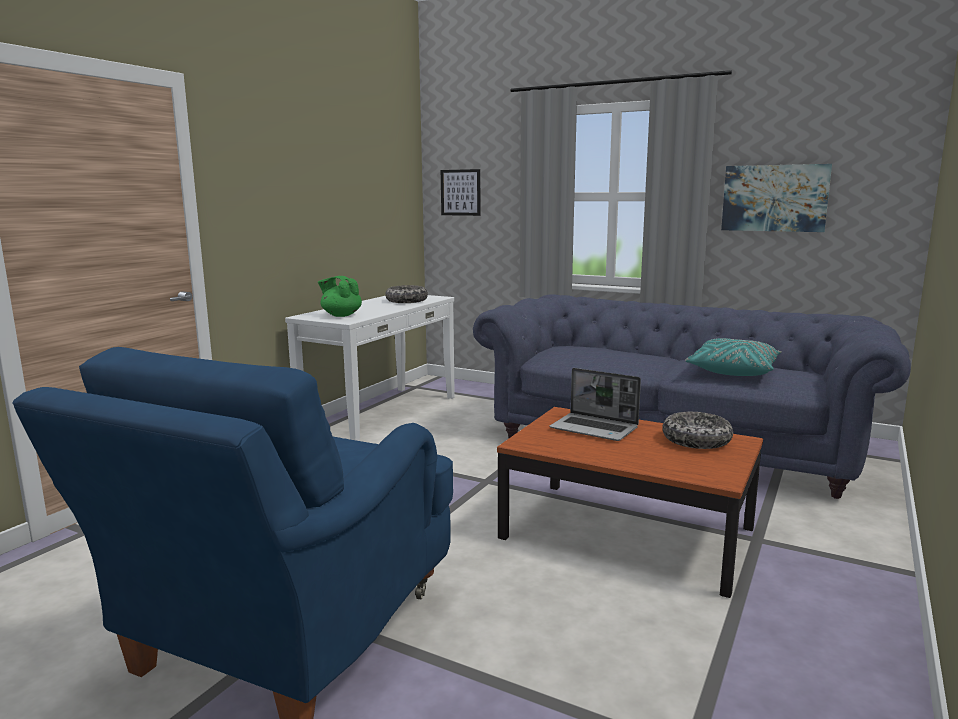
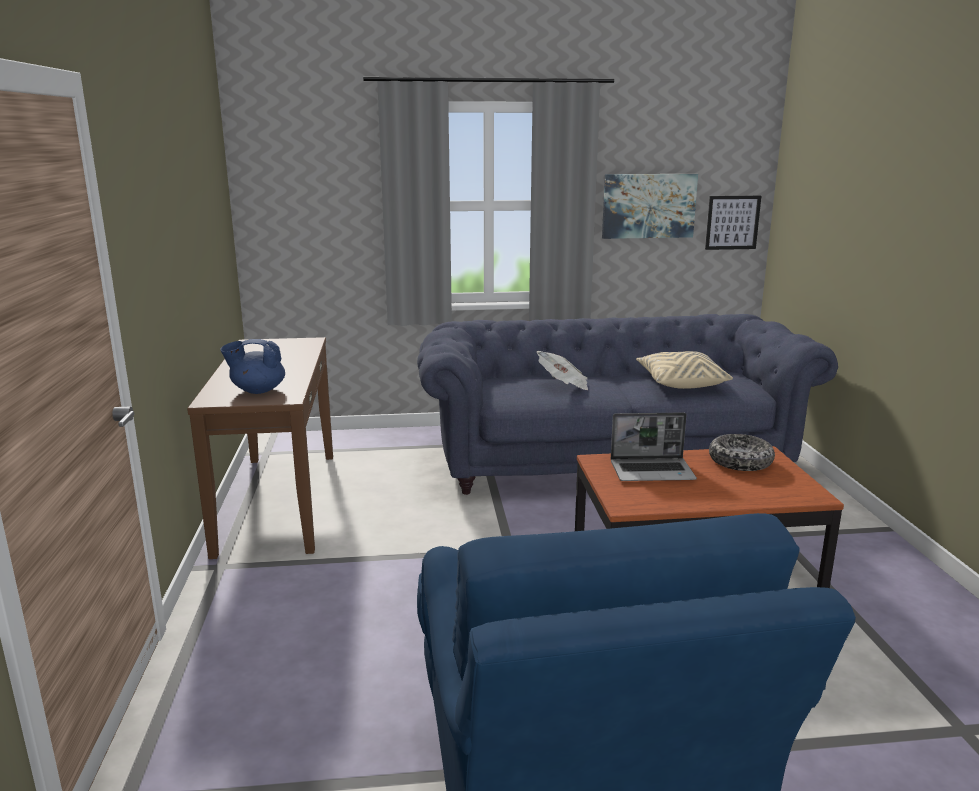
camera: 35 degrees left, 5 degrees up
white console table [285,295,455,441] -> brown console table [187,337,333,559]
green teapot [318,276,362,317] -> blue teapot [220,339,285,394]
bowl [385,285,428,303] -> none
picture [441,169,481,216] -> picture moved to [705,196,761,250]
turquoise pillow [685,338,782,376] -> beige pillow [636,351,733,389]
none -> newspaper [537,351,588,390]

